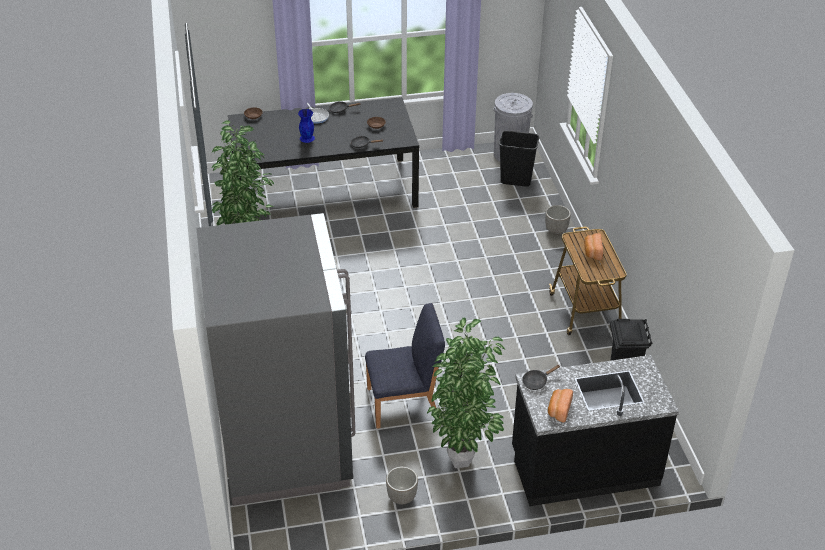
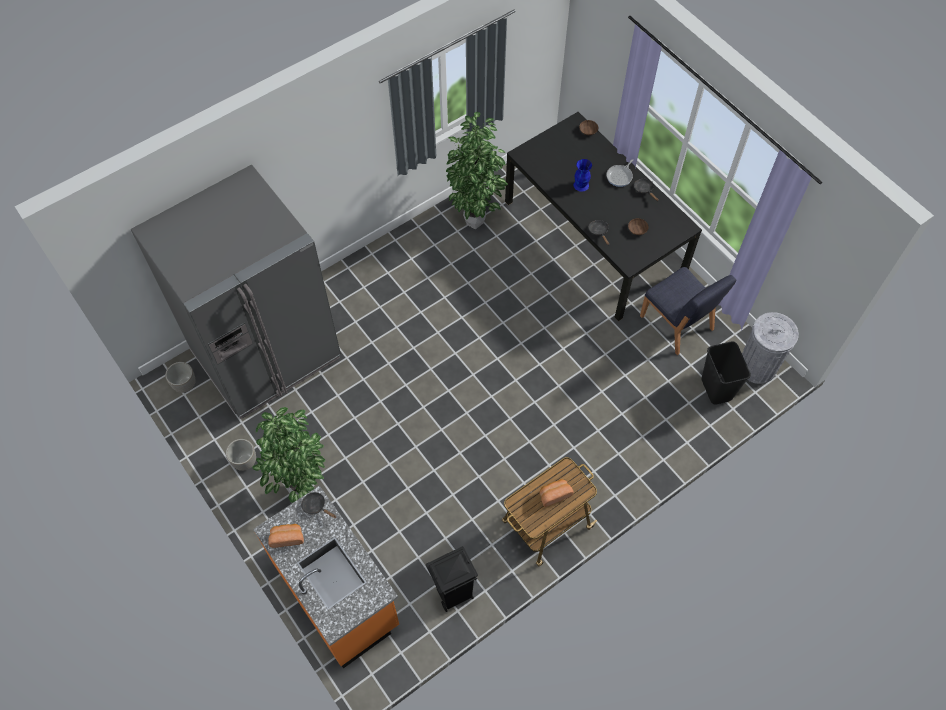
camera: 65 degrees right, 20 degrees up
blue chair [365,303,445,429] -> blue chair moved to [640,267,736,355]
black counter [512,355,679,506] -> orange counter [253,485,399,668]
planter [545,205,571,235] -> planter moved to [165,362,196,393]

